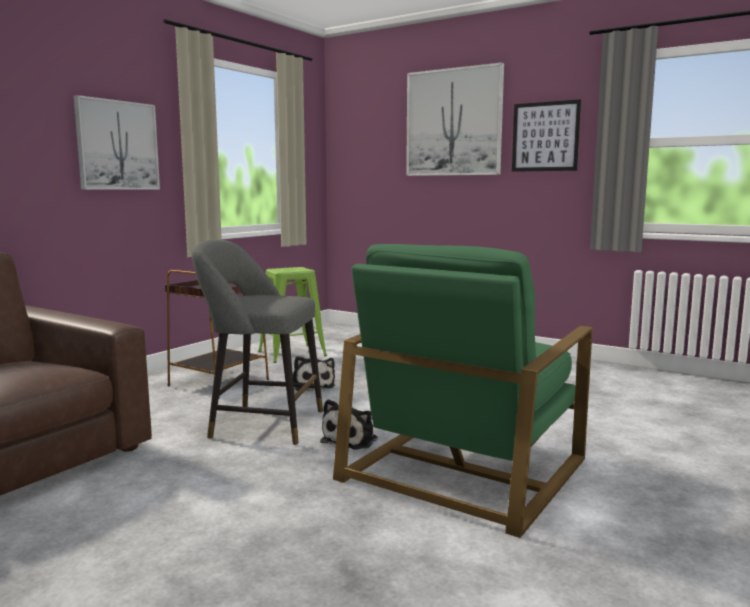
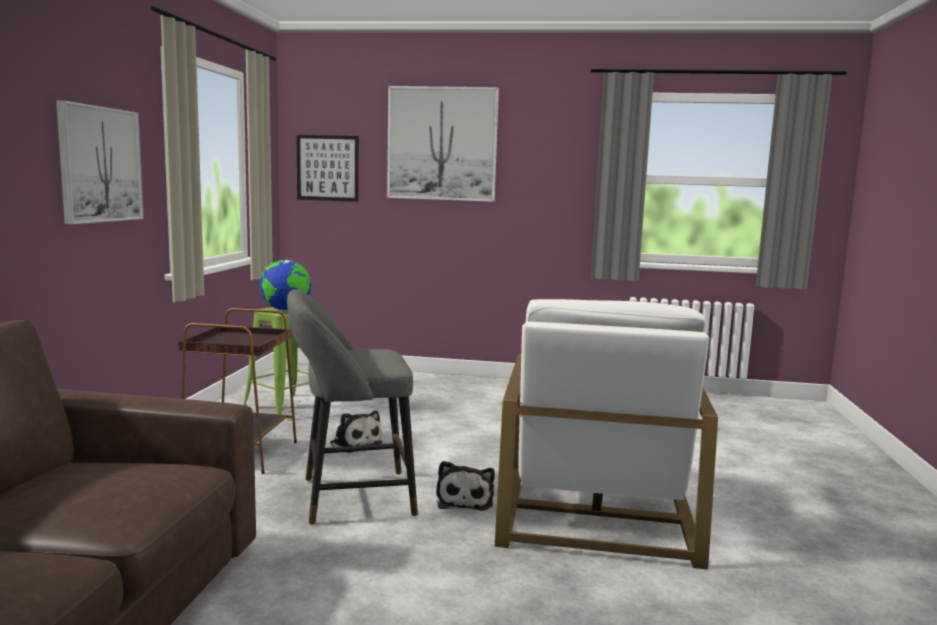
camera: 25 degrees left, 0 degrees up
green armchair [333,244,593,538] -> white armchair [495,299,718,570]
picture [512,99,581,172] -> picture moved to [297,135,359,202]
none -> globe [260,260,311,311]

